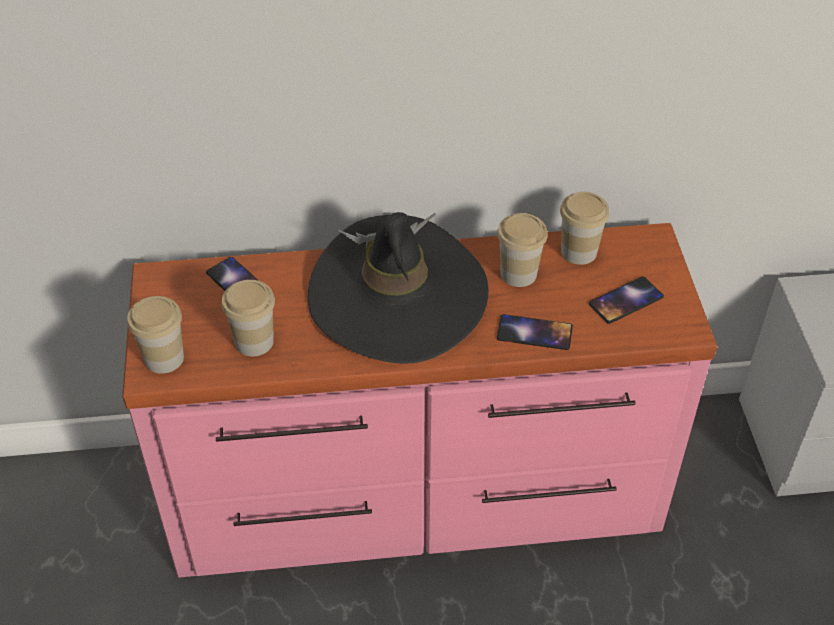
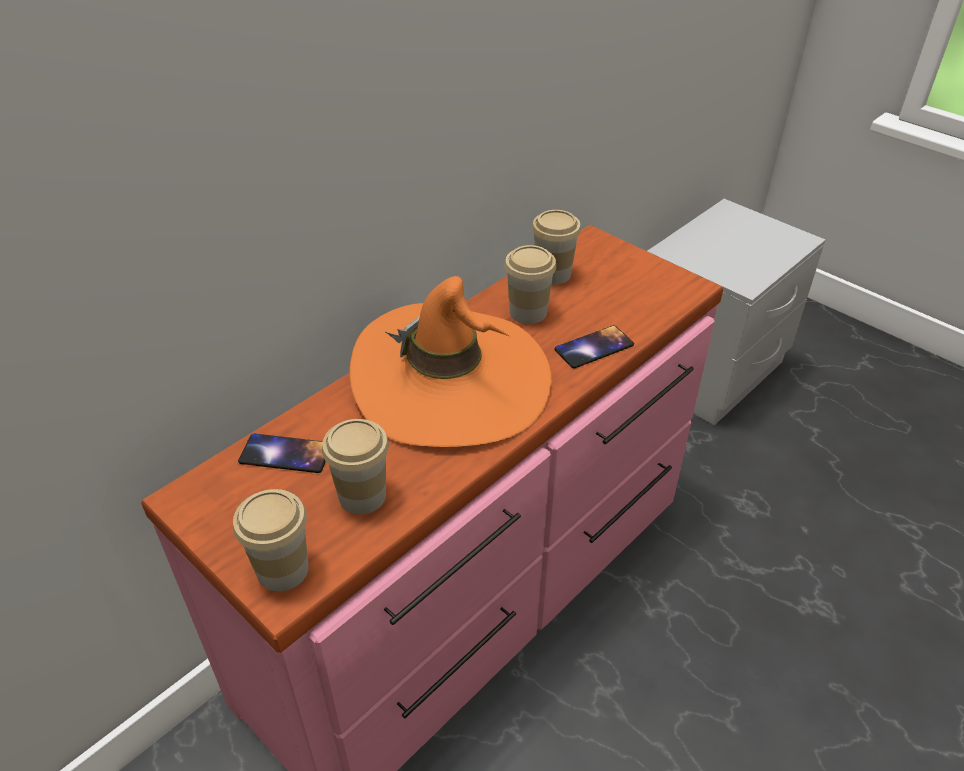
camera: 40 degrees left, 5 degrees down
black hat [308,212,489,364] -> orange hat [350,276,552,447]
phone [589,277,664,324] -> none

